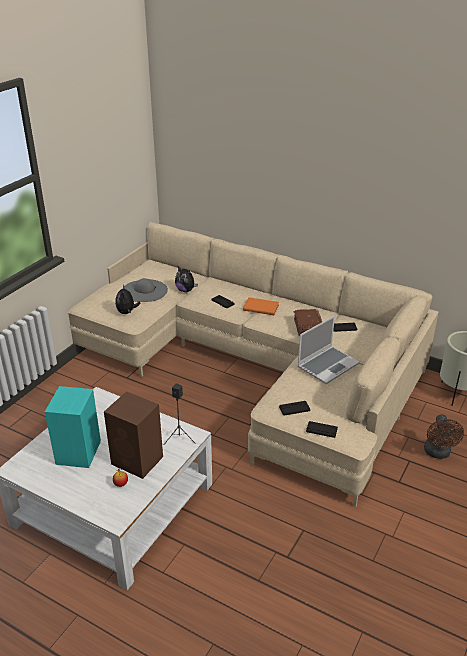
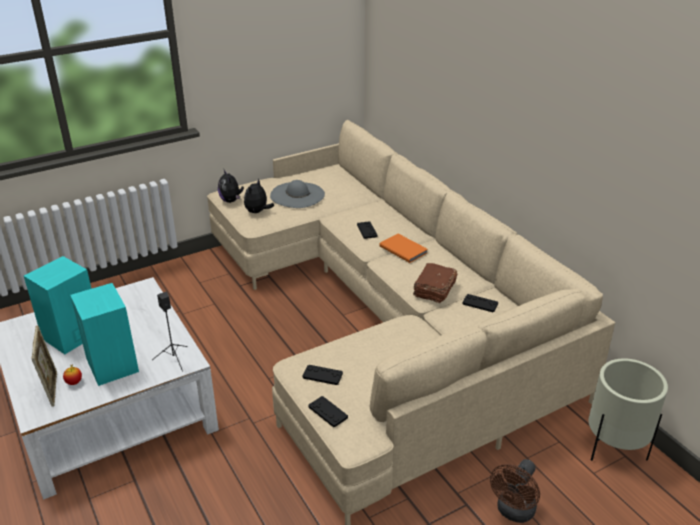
camera: 30 degrees right, 0 degrees up
brown speaker [104,391,163,479] -> turquoise speaker [70,283,139,386]
plush toy [175,267,198,292] -> plush toy moved to [218,170,244,203]
laptop [297,316,360,384] -> none
none -> picture frame [32,325,57,407]

